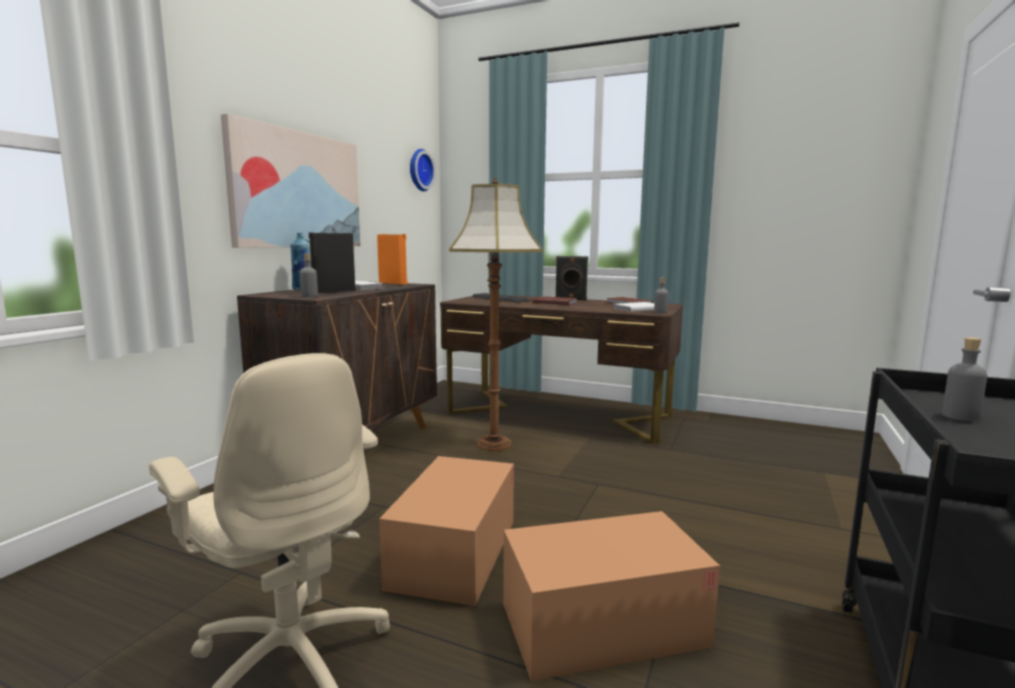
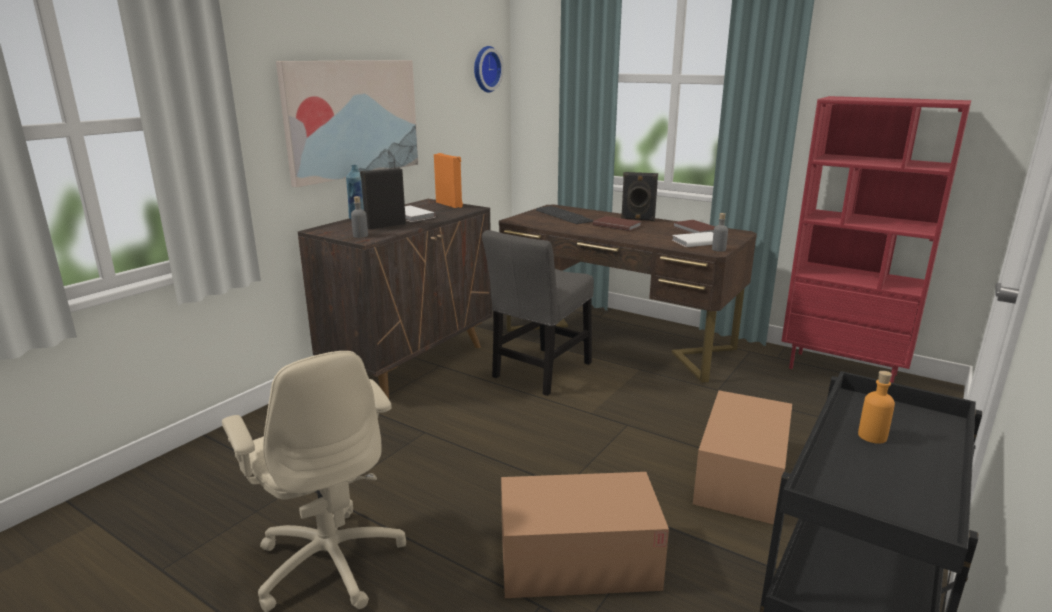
camera: 10 degrees right, 10 degrees up
cardboard box [379,456,514,606] -> cardboard box moved to [693,390,792,524]
floor lamp [449,177,542,451] -> grey chair [482,230,594,396]
grey bottle [942,337,987,422] -> orange bottle [858,371,895,444]
none -> red bookcase [781,96,971,383]

